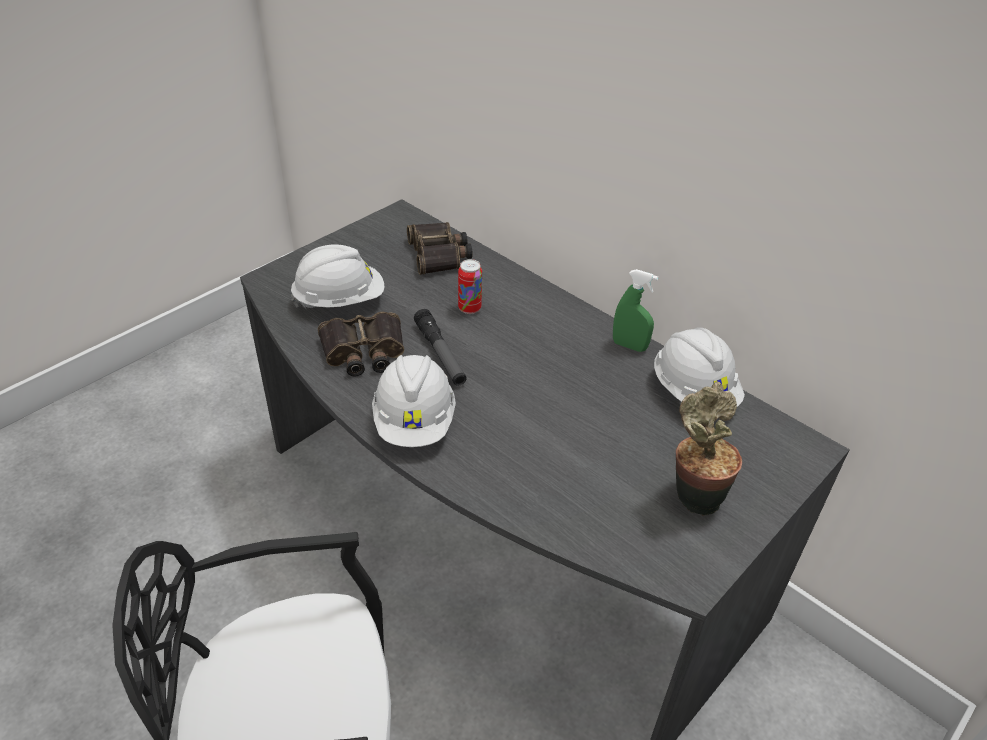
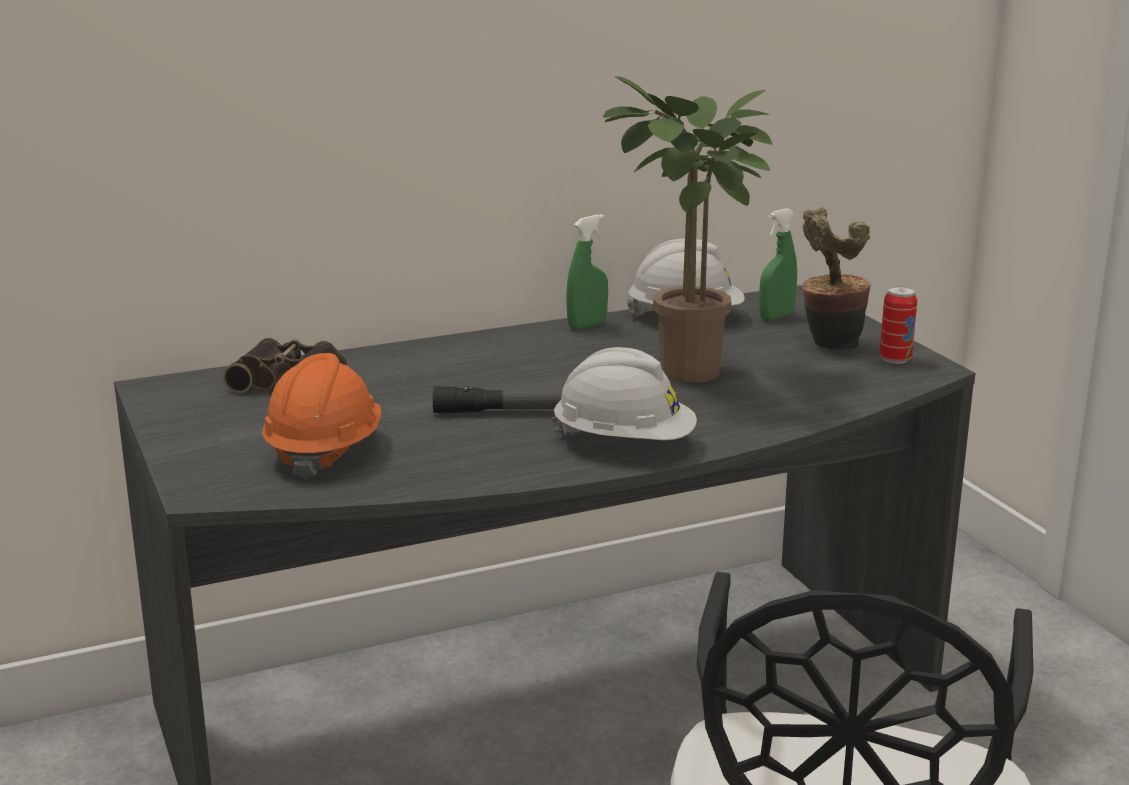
camera: 65 degrees left, 20 degrees down
white hard hat [291,244,384,309] -> orange hard hat [262,353,381,480]
binoculars [318,312,404,377] -> none
can [458,259,482,314] -> can moved to [880,286,917,364]
none -> potted plant [603,76,772,383]
none -> green spray bottle [759,208,797,320]

